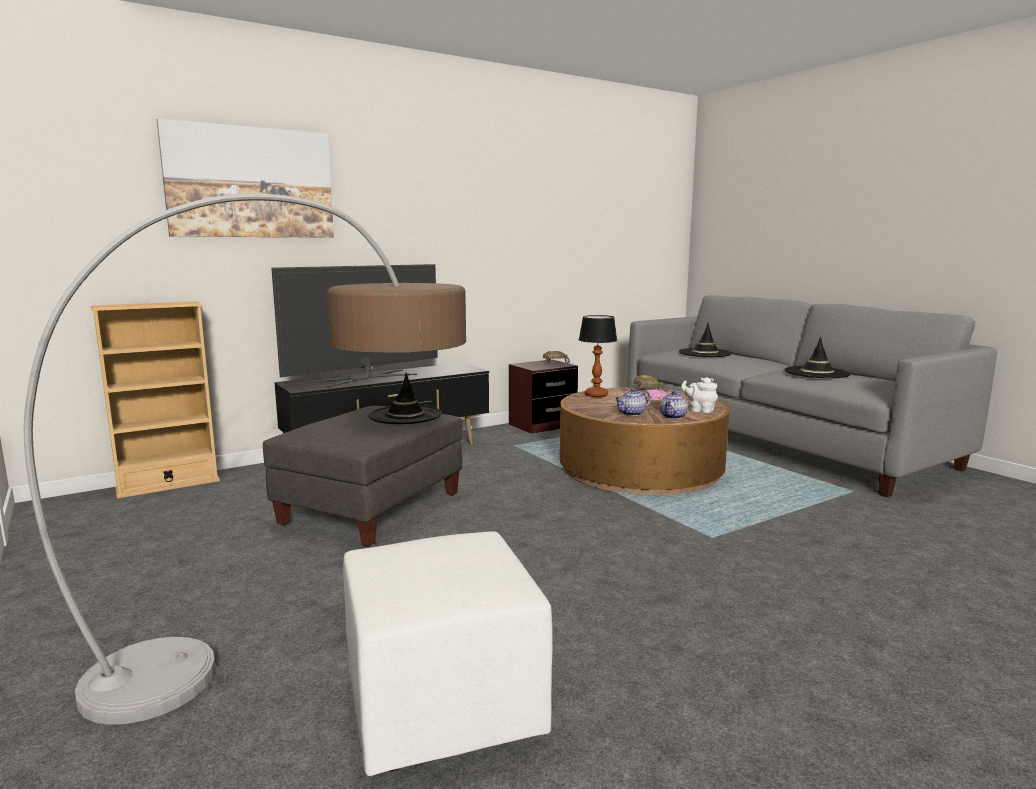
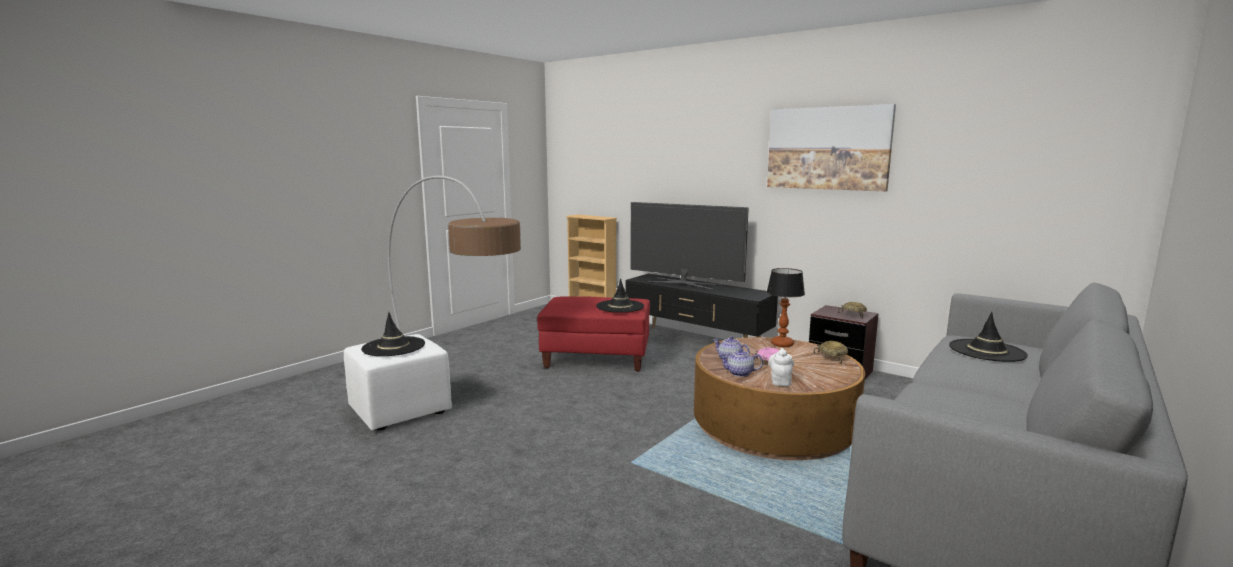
camera: 70 degrees right, 0 degrees up
picture [157,118,334,238] -> picture moved to [767,104,896,191]
grey ottoman [263,406,462,547] -> red ottoman [537,296,650,372]
black hat [785,337,851,378] -> black hat moved to [361,312,425,356]

